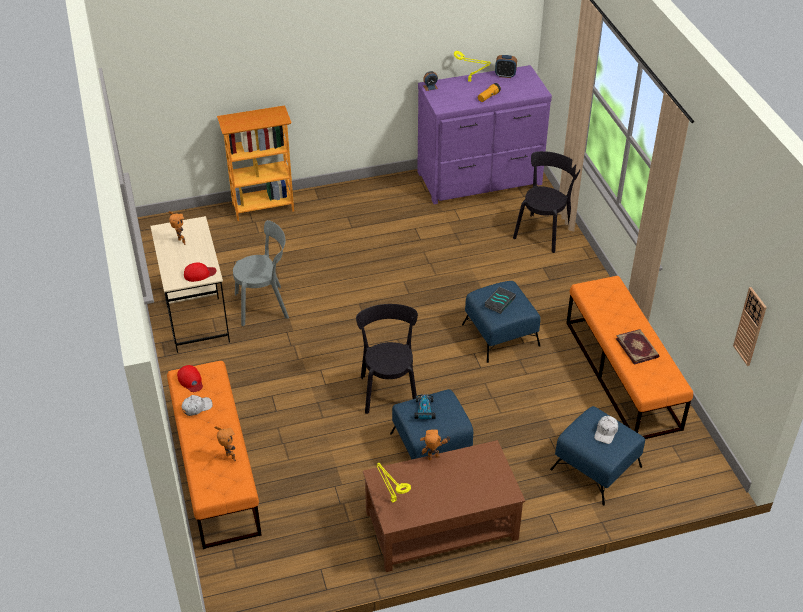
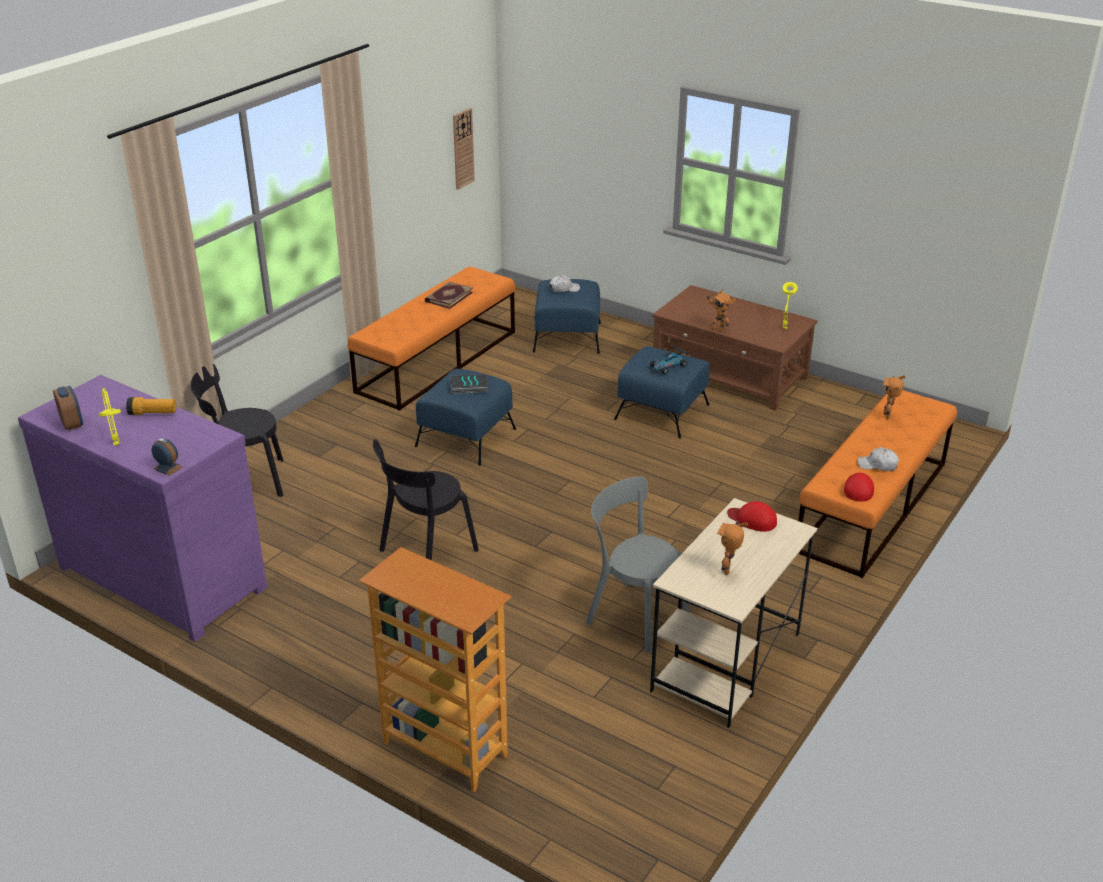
camera: 130 degrees left, 10 degrees down
black chair [356,304,418,414] -> black chair moved to [373,439,479,561]

